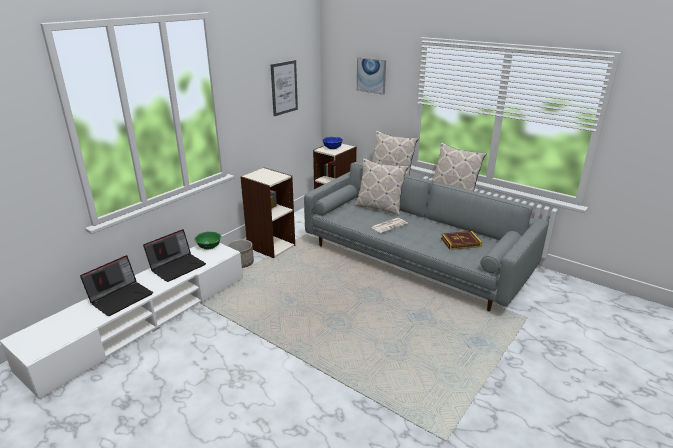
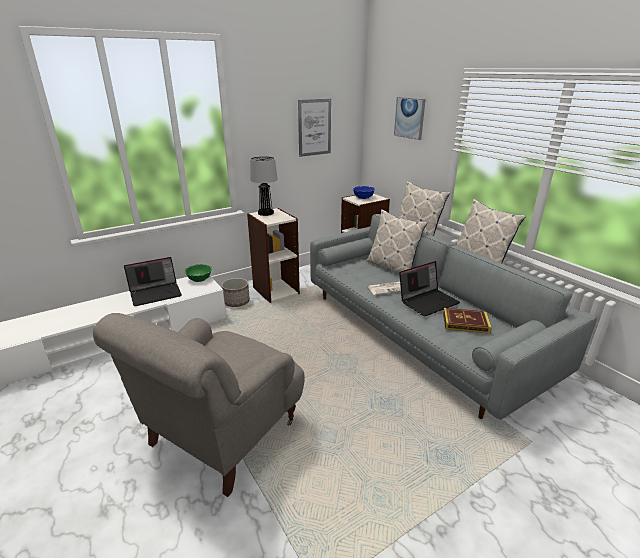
camera: 20 degrees right, 0 degrees up
laptop [80,255,153,316] -> laptop moved to [399,261,460,316]
none -> grey armchair [93,313,305,497]
none -> table lamp [250,156,278,216]

